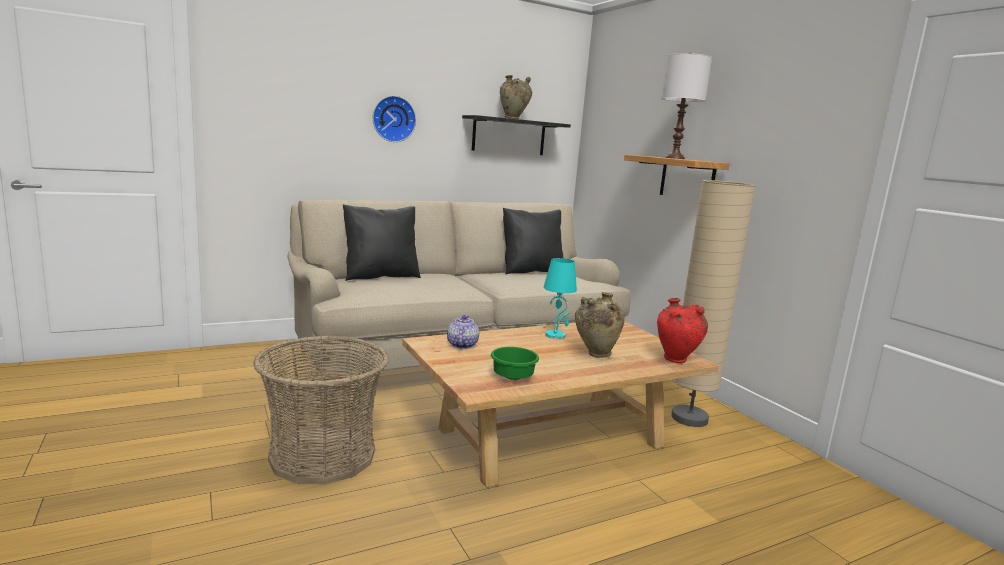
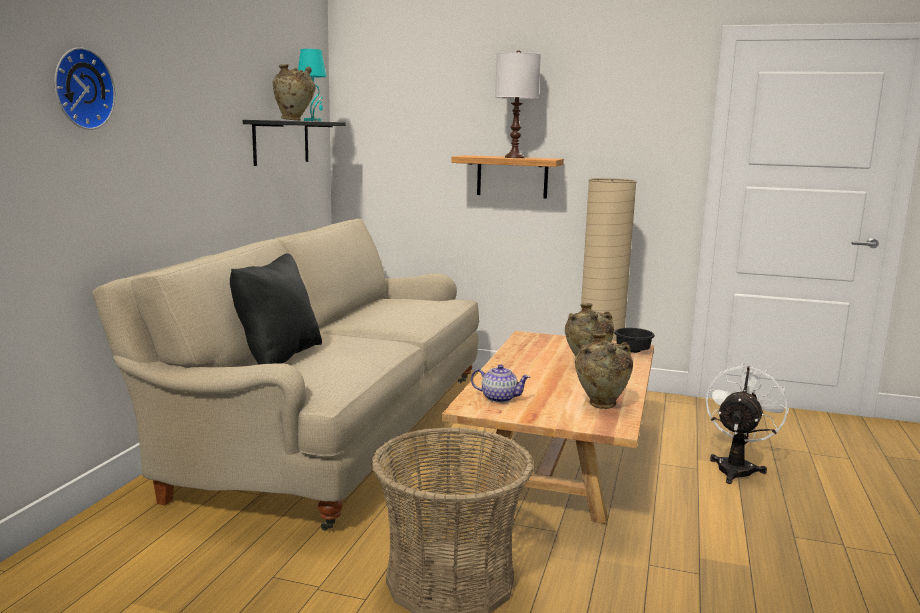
camera: 45 degrees left, 0 degrees up
wall clock [373,96,416,142] -> wall clock moved to [54,47,115,130]
teapot [447,315,479,349] -> teapot turned 150 degrees clockwise [471,364,530,403]
green bowl [491,347,539,380] -> beige vase [575,333,633,409]
black pillow [503,208,564,274] -> none
turquoise table lamp [544,258,577,339] -> turquoise table lamp moved to [298,49,327,121]
red vase [657,298,708,363] -> black bowl [614,328,655,353]
none -> white fan [706,363,789,484]

